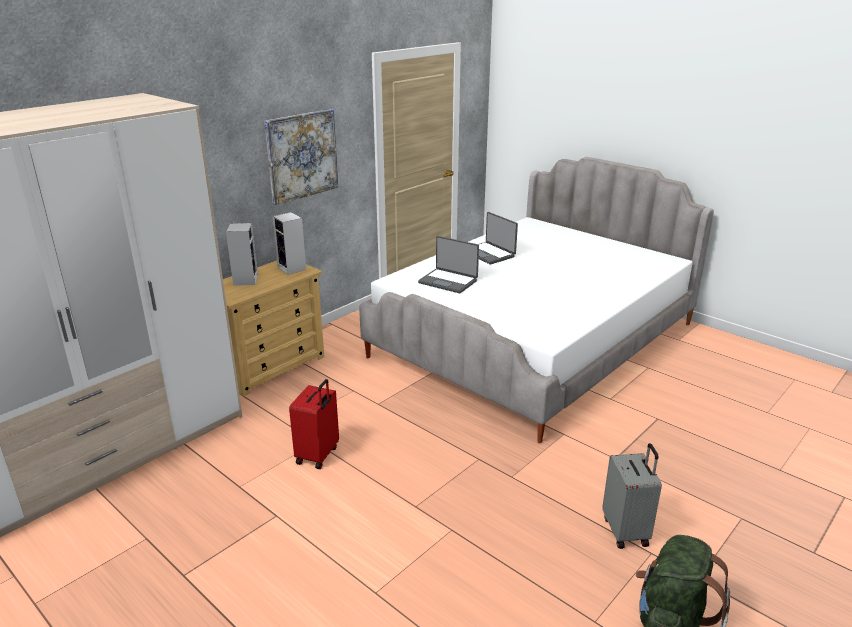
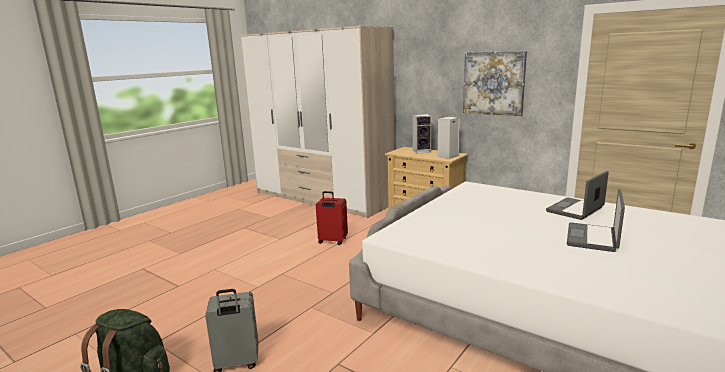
camera: 85 degrees right, 10 degrees down
laptop [418,236,479,293] -> laptop moved to [567,189,625,252]

